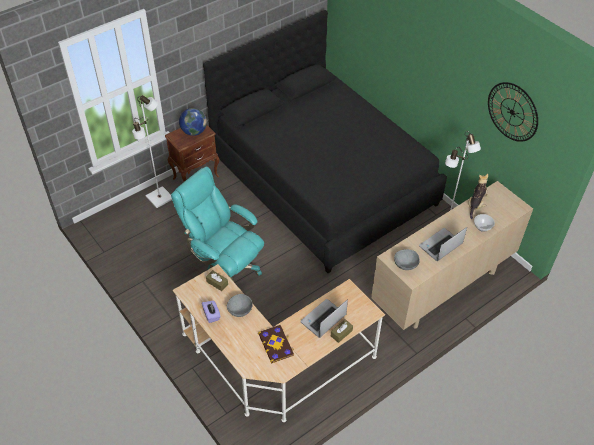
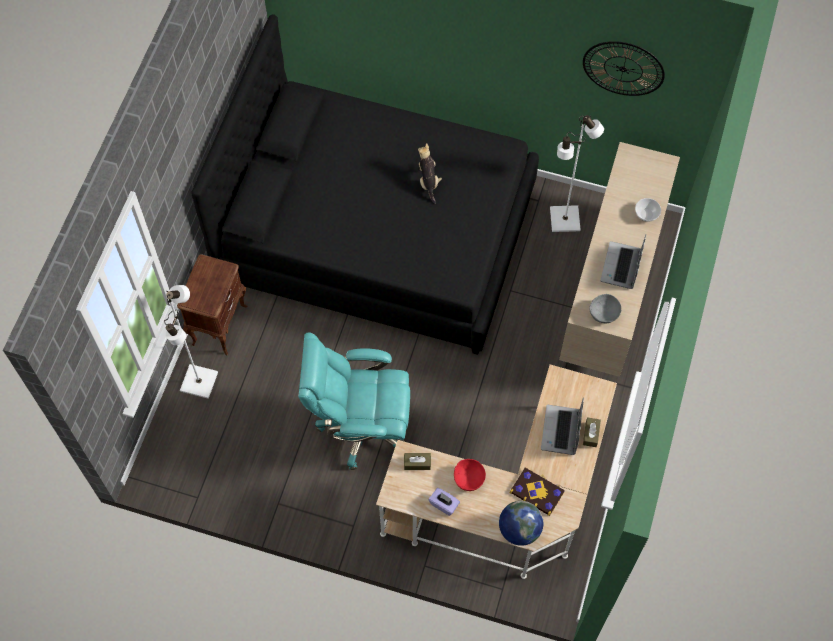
camera: 35 degrees left, 15 degrees up
globe [179,108,207,136] -> globe moved to [499,501,543,546]
grey bowl [227,294,253,317] -> red bowl [454,459,486,491]
plush toy [468,174,488,219] -> plush toy moved to [418,143,442,204]

